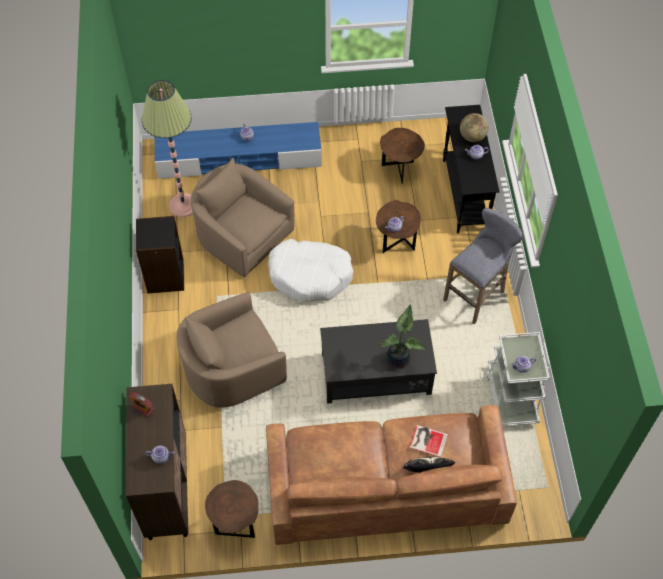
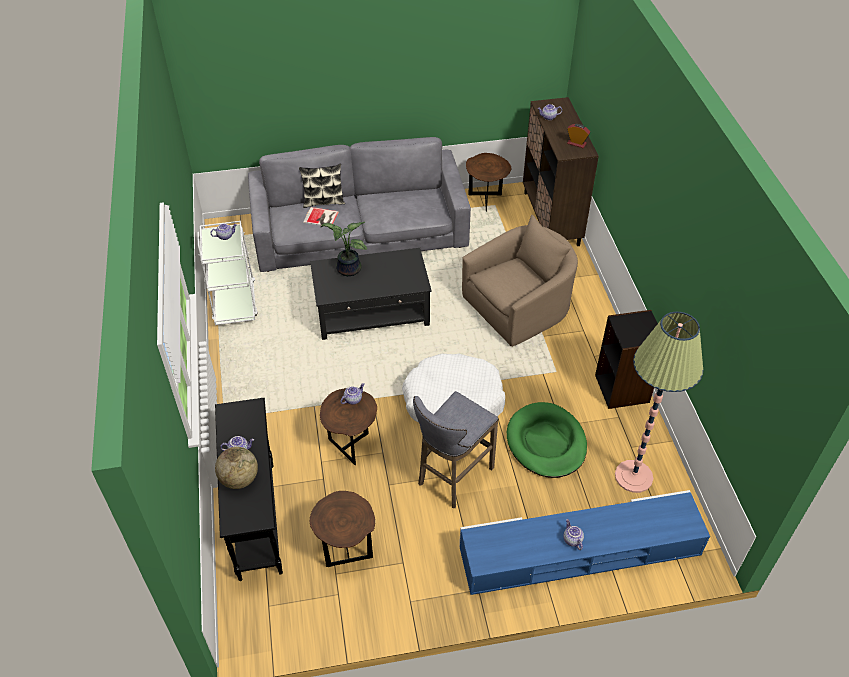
camera: 175 degrees right, 10 degrees down
beige armchair [191,158,294,277] -> green dog bed [507,402,587,478]
brown sofa [266,405,517,545] -> grey sofa [248,137,471,272]
grey stool [443,208,523,324] -> grey stool moved to [413,391,498,508]

